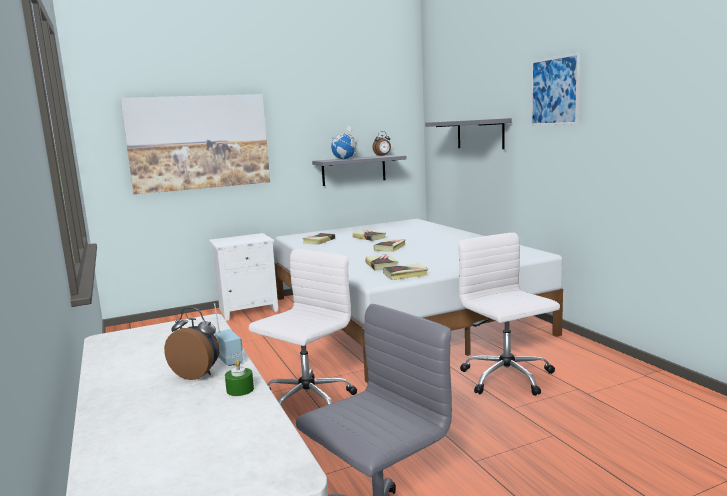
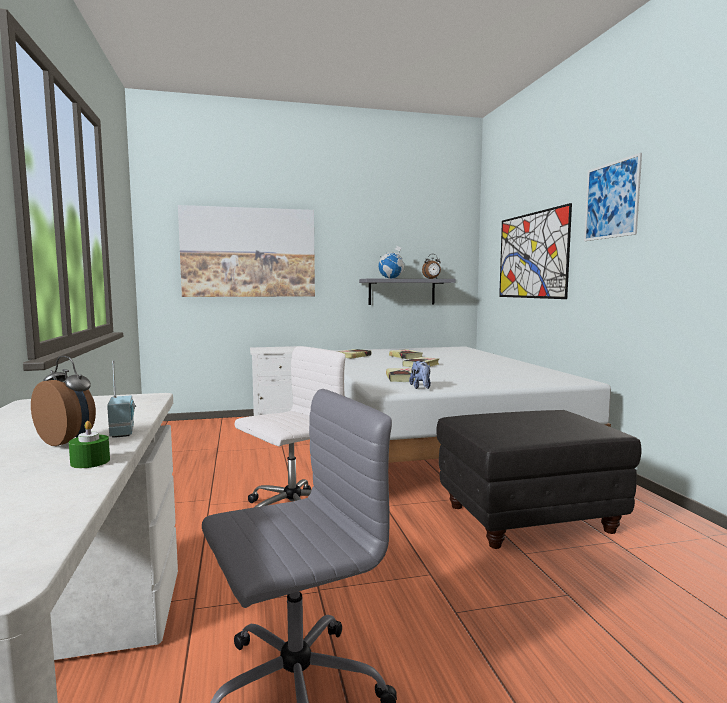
camera: 10 degrees right, 5 degrees down
book [383,264,429,280] -> plush toy [409,360,431,389]
grey shelf [425,118,512,149] -> picture [499,203,572,299]
white office chair [458,233,560,396] -> black ottoman [436,410,642,549]

